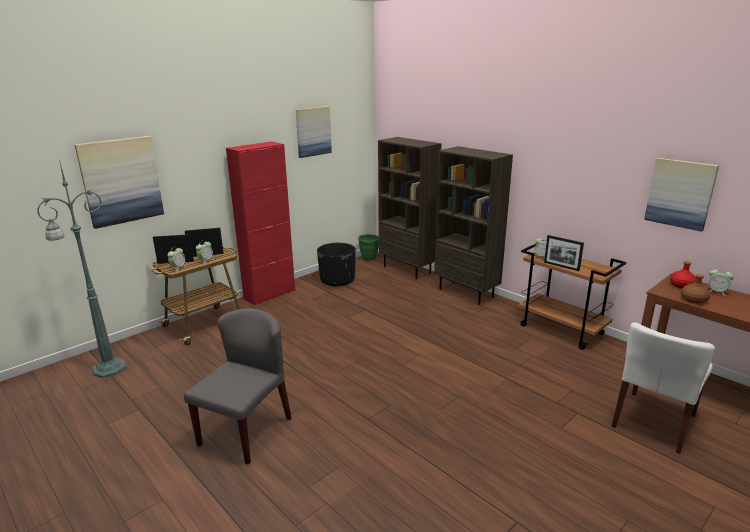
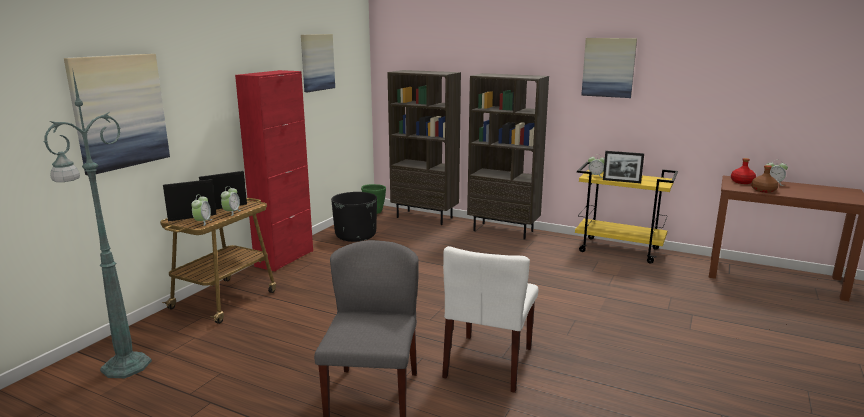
camera: 20 degrees left, 5 degrees down
brown cart [518,240,626,350] -> yellow cart [575,162,678,264]
white chair [611,322,715,454] -> white chair moved to [442,246,538,393]
picture [644,158,719,232] -> picture moved to [581,38,637,98]

